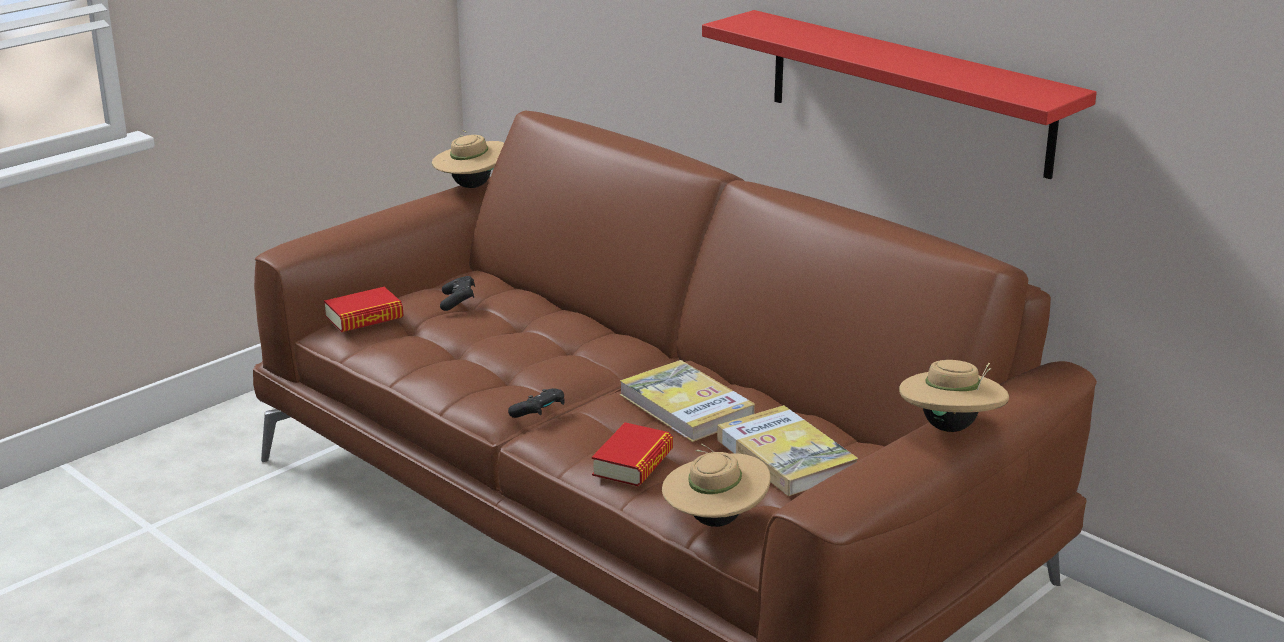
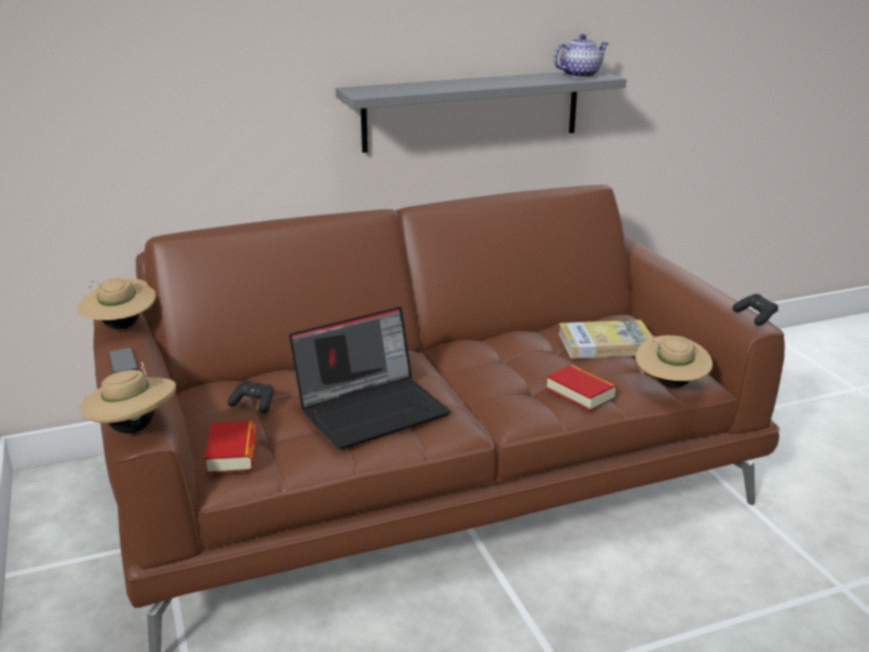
camera: 65 degrees left, 0 degrees up
black game controller [508,388,565,418] -> black game controller moved to [733,294,778,326]
book [620,360,755,442] -> none
red shelf [702,10,1097,179] -> grey shelf [336,70,626,153]
beige hat [899,360,1009,432] -> beige hat moved to [80,362,176,433]
none -> phone [109,347,138,373]
none -> laptop [289,307,451,450]
none -> teapot [553,34,609,78]

